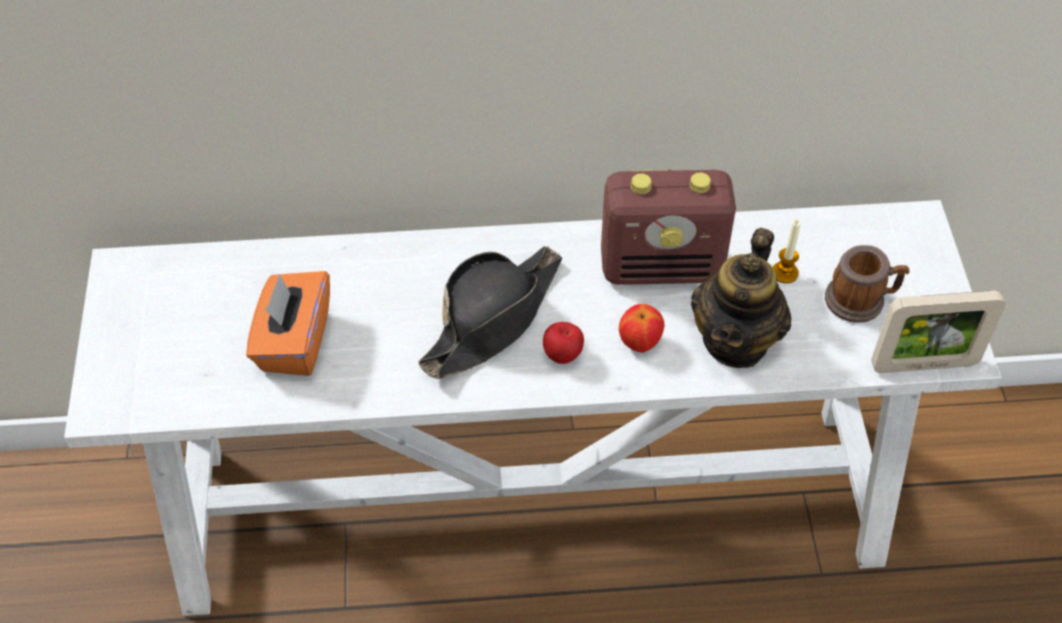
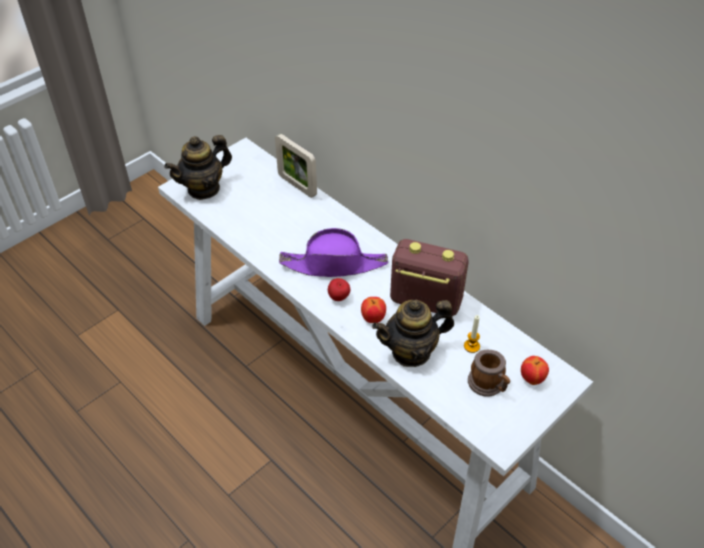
camera: 50 degrees right, 5 degrees down
orange tissue box [246,271,330,376] -> none
black hat [418,246,562,379] -> purple hat [279,228,388,277]
radio [601,169,736,285] -> radio turned 150 degrees clockwise [390,239,468,316]
picture frame [872,290,1006,373] -> picture frame moved to [275,134,317,198]
none -> teapot [164,135,232,200]
none -> apple [521,356,549,385]

